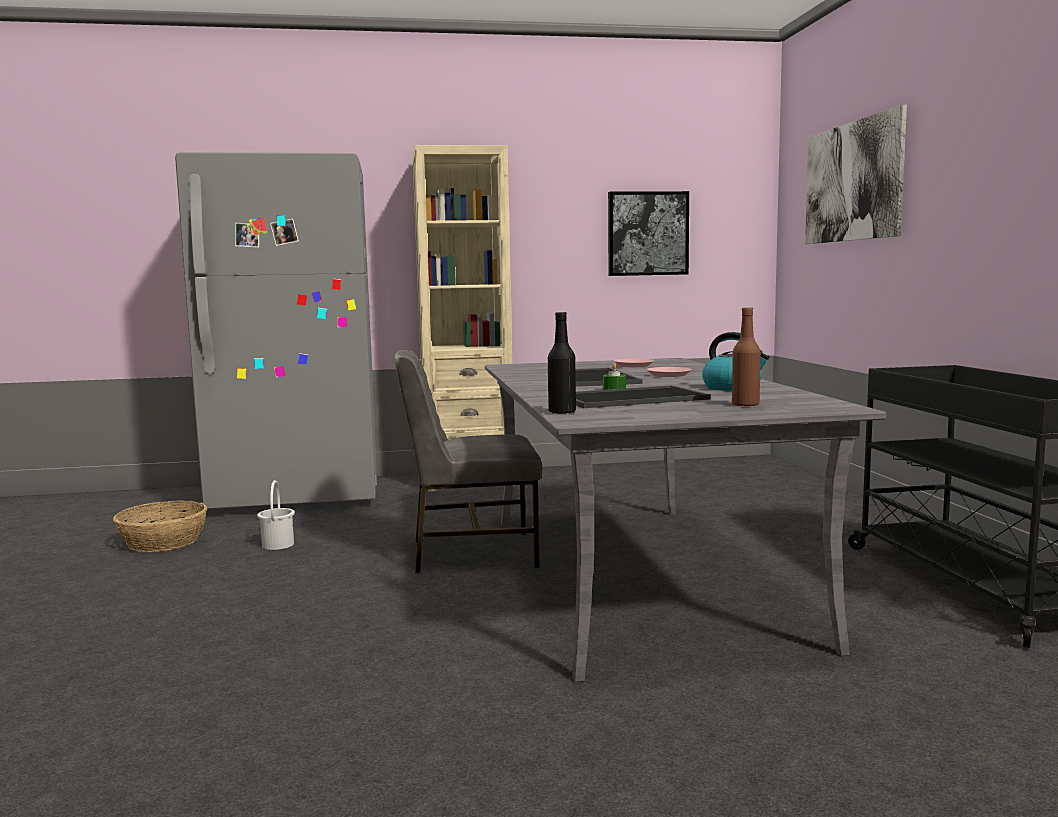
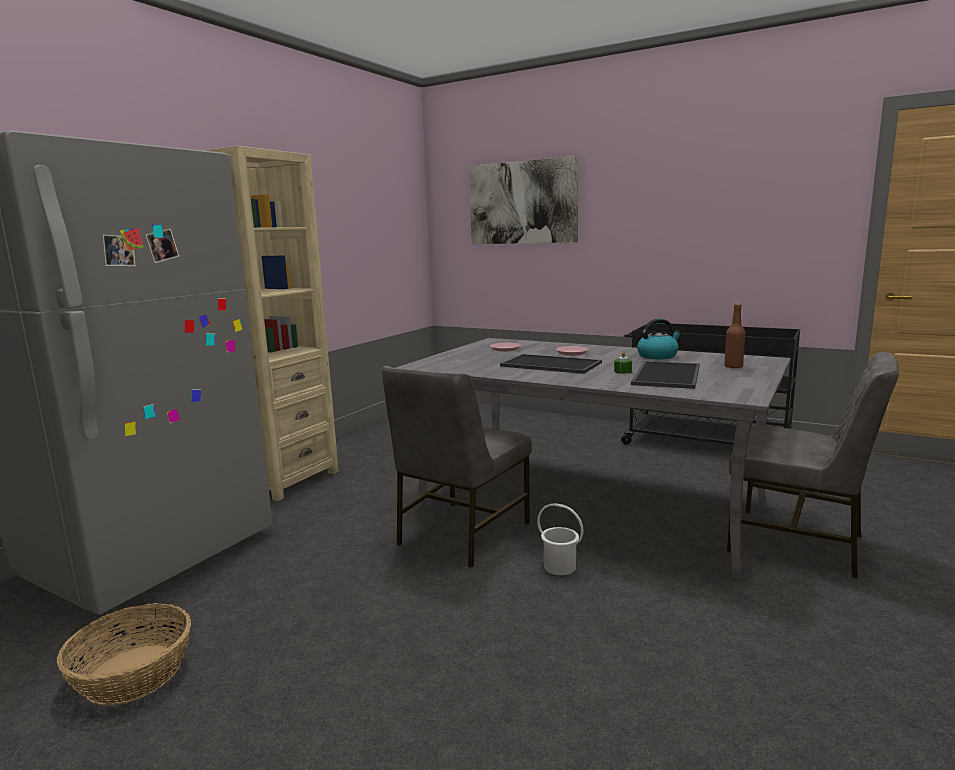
camera: 50 degrees left, 5 degrees up
white bucket [257,480,295,550] -> white bucket moved to [537,503,583,575]
black bottle [548,312,576,414] -> none
picture [608,191,689,276] -> none
none -> grey chair [727,352,899,579]

